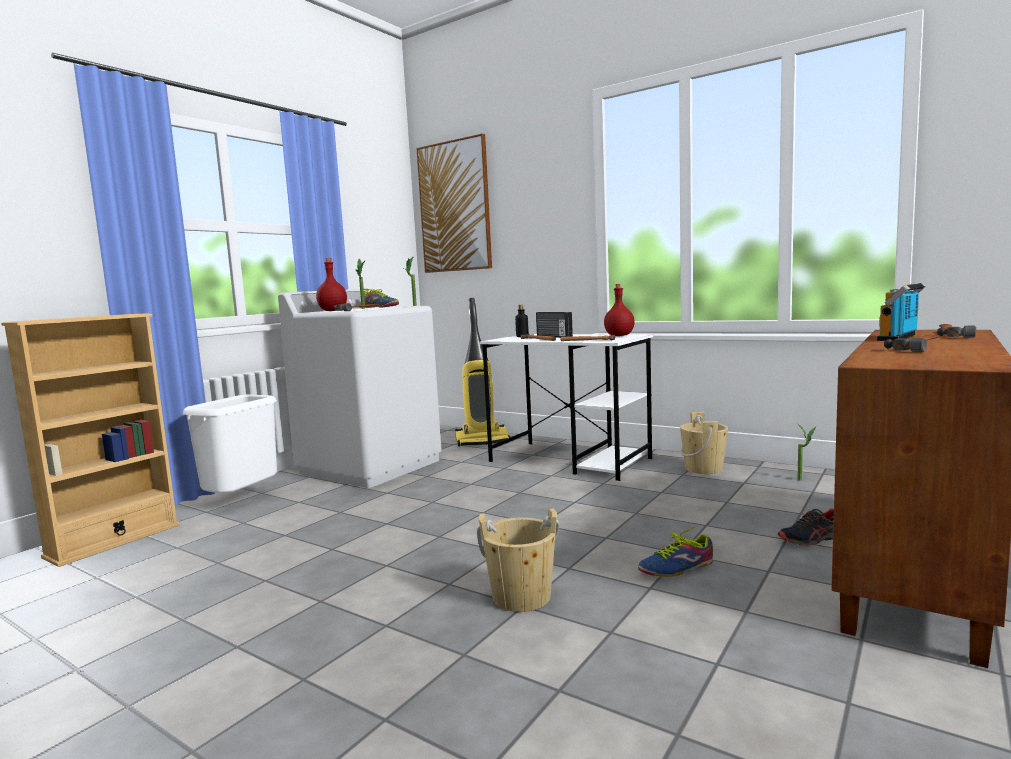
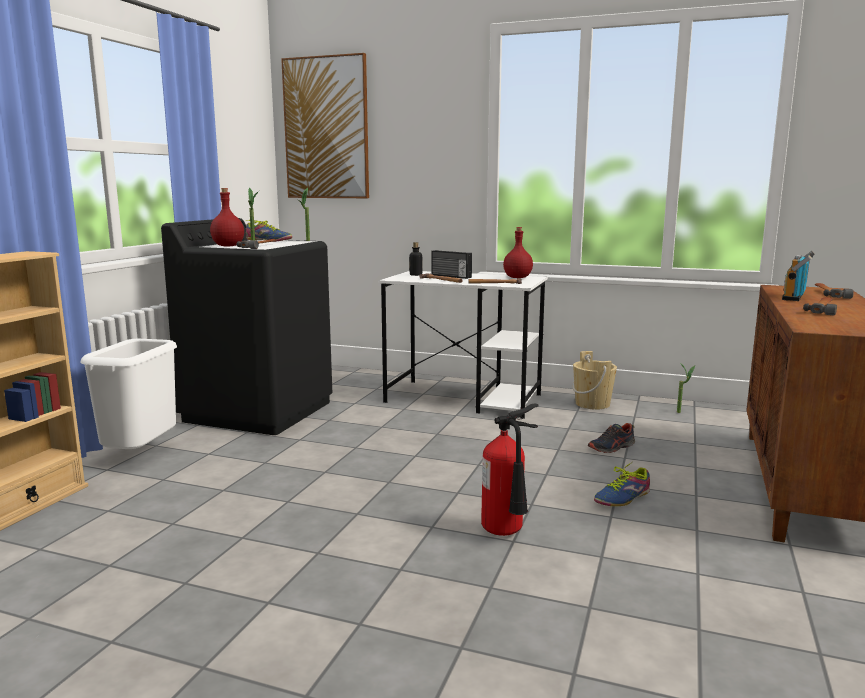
camera: 15 degrees left, 5 degrees up
white washing machine [278,289,442,488] -> black washing machine [161,218,332,435]
vacuum cleaner [455,298,510,447] -> none
beige bucket [477,508,560,612] -> fire extinguisher [481,404,538,536]
shoe [778,508,834,546] -> shoe moved to [588,423,635,453]

